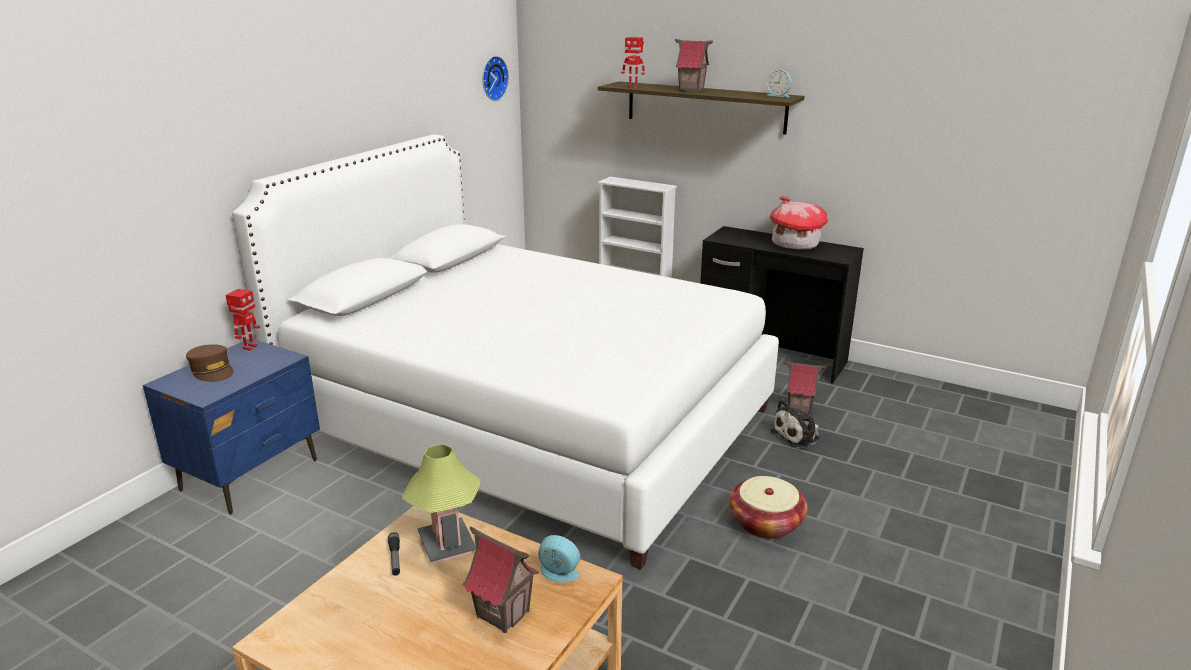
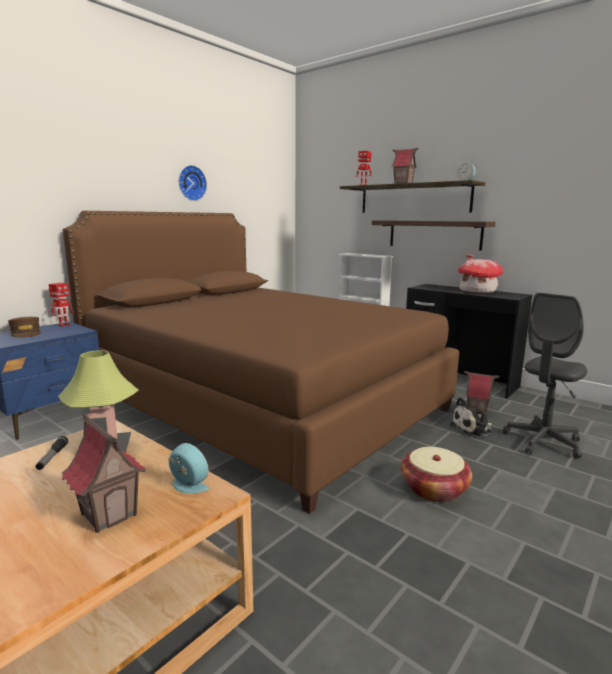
camera: 10 degrees right, 10 degrees down
white bed [232,135,779,570] -> brown bed [63,211,459,514]
wall clock [482,56,509,101] -> wall clock moved to [179,165,207,201]
none -> shelf [372,220,496,251]
none -> grey office chair [503,293,587,459]

